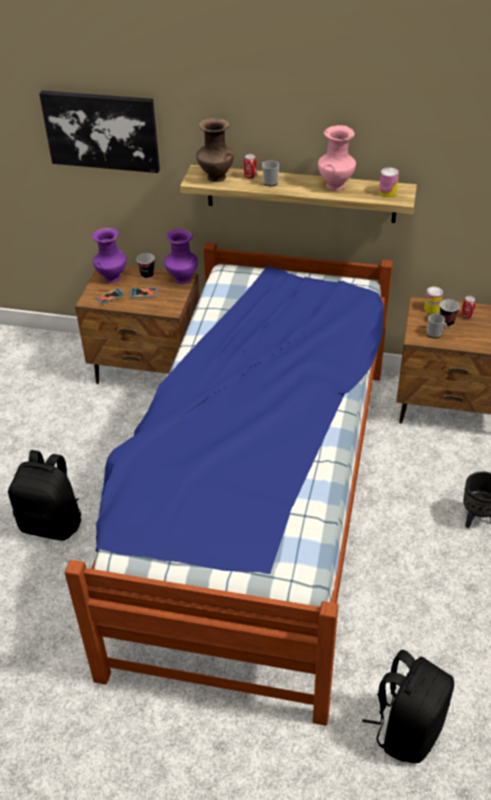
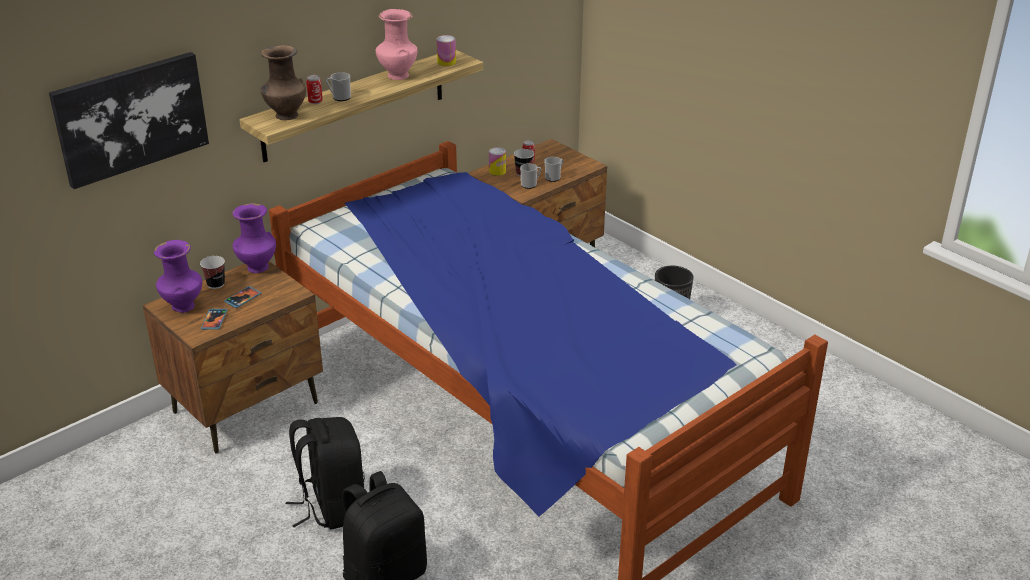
camera: 55 degrees left, 10 degrees down
black backpack [362,650,454,763] -> black backpack moved to [286,417,365,529]
none -> mug [545,157,563,182]

